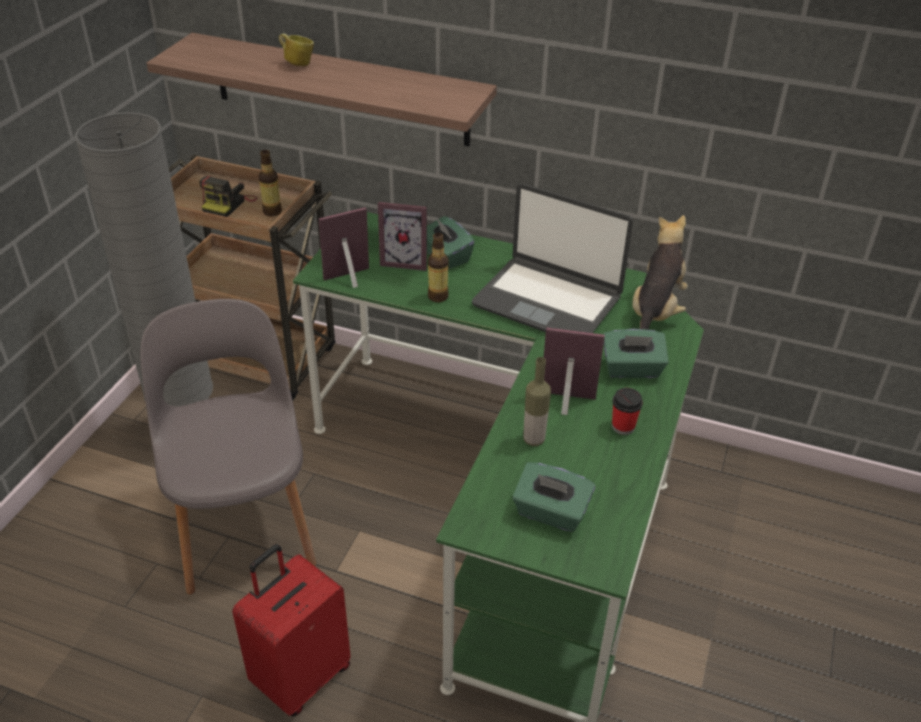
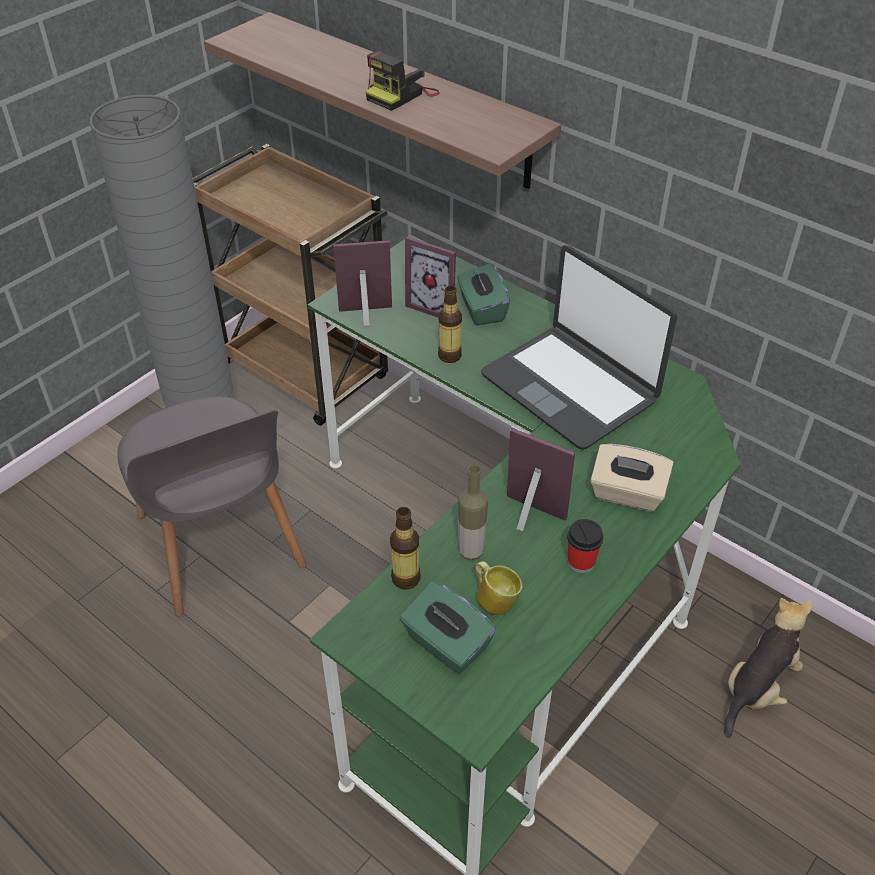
camera: 20 degrees right, 5 degrees up
grey chair [140,299,316,595] -> grey chair turned 150 degrees clockwise [117,396,306,617]
camera [199,176,258,217] -> camera moved to [366,51,440,111]
red suitcase [232,544,351,716] -> none
bottle [258,150,282,216] -> bottle moved to [390,507,420,590]
mug [279,34,314,66] -> mug moved to [475,561,523,615]
green tissue box [603,329,669,378] -> beige tissue box [590,444,674,511]
plush toy [632,215,688,330] -> plush toy moved to [724,598,812,738]

